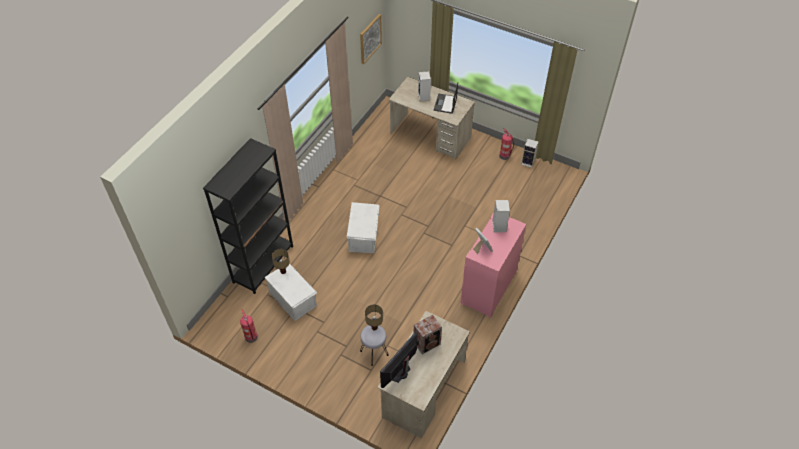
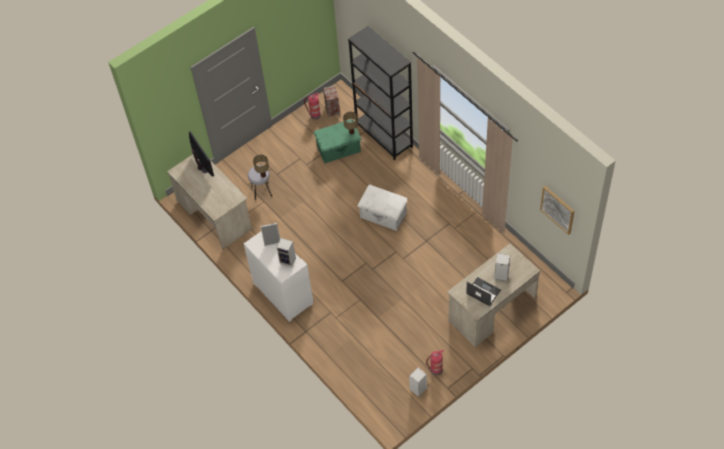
camera: 115 degrees right, 5 degrees up
white storage box [264,263,317,321] -> green storage box [314,119,362,164]
speaker [414,315,442,354] -> speaker moved to [323,86,340,117]
pink cabinet [460,212,526,318] -> white cabinet [244,232,314,322]

